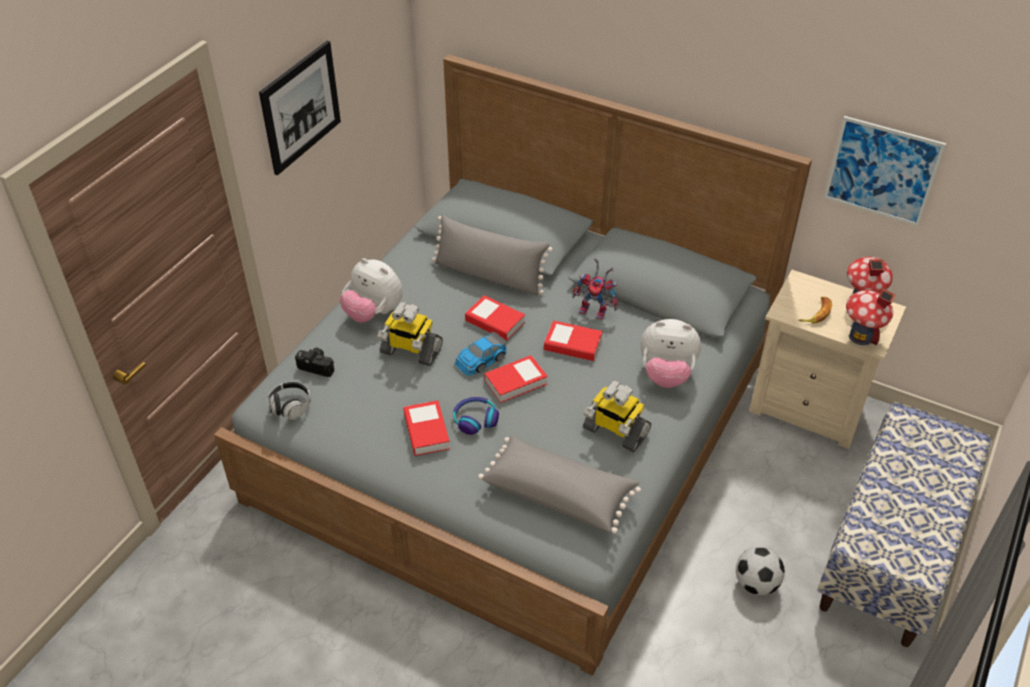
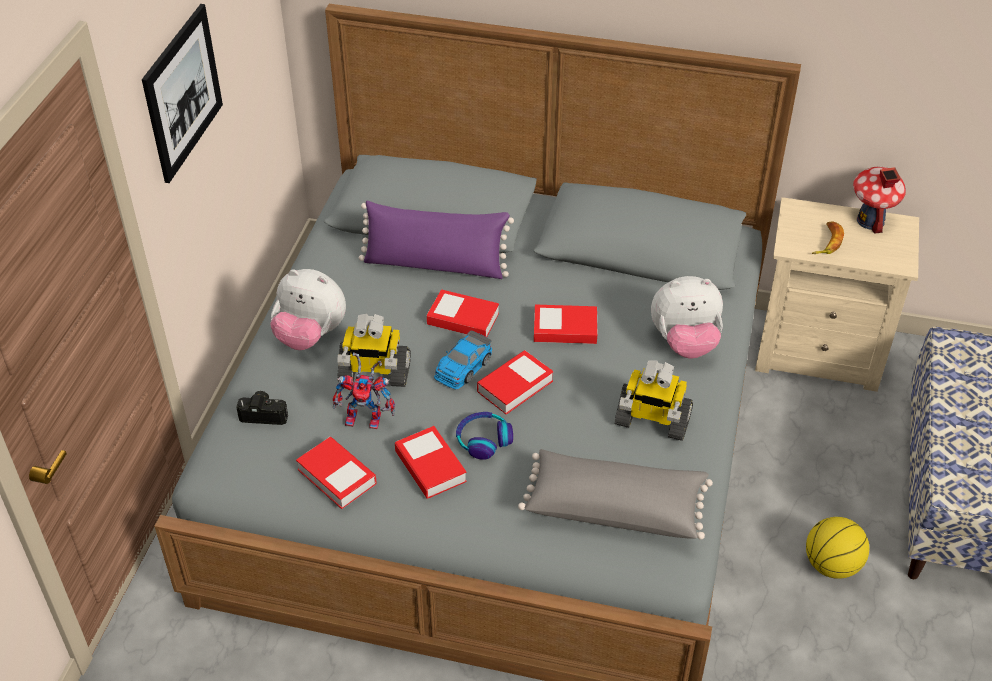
camera: 15 degrees left, 0 degrees up
headphones [267,382,311,420] -> none
grey pillow [432,215,553,296] -> purple pillow [359,201,514,279]
toy robot [572,258,618,320] -> toy robot moved to [333,352,395,429]
football [736,546,785,595] -> basketball [806,517,869,579]
picture [824,116,946,227] -> none
toy house [846,288,896,345] -> none
none -> book [296,437,377,509]

